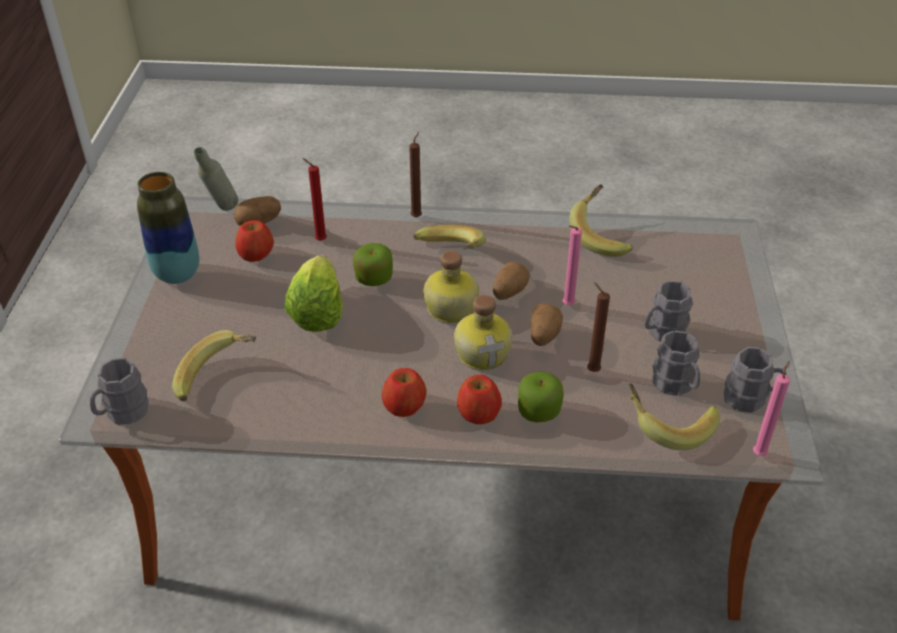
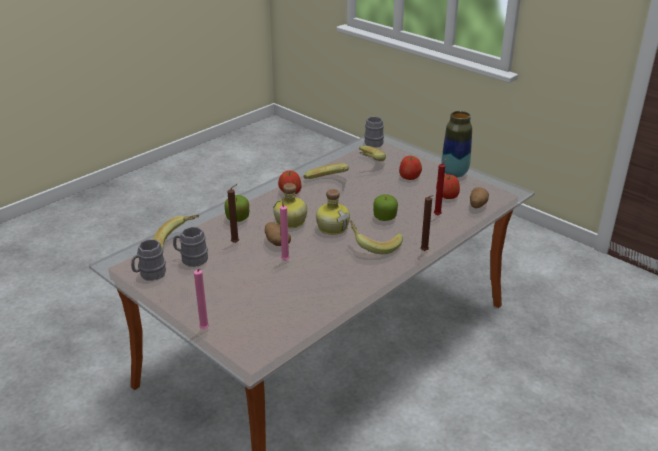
camera: 130 degrees right, 10 degrees down
grey bottle [194,147,238,211] -> none
lettuce [284,255,343,332] -> none
apple [457,374,502,424] -> apple moved to [399,156,422,180]
potato [493,262,529,300] -> none
banana [569,184,633,257] -> banana moved to [304,163,349,179]
grey mug [645,281,693,341] -> none
pink candle [753,361,790,456] -> pink candle moved to [194,269,209,329]

